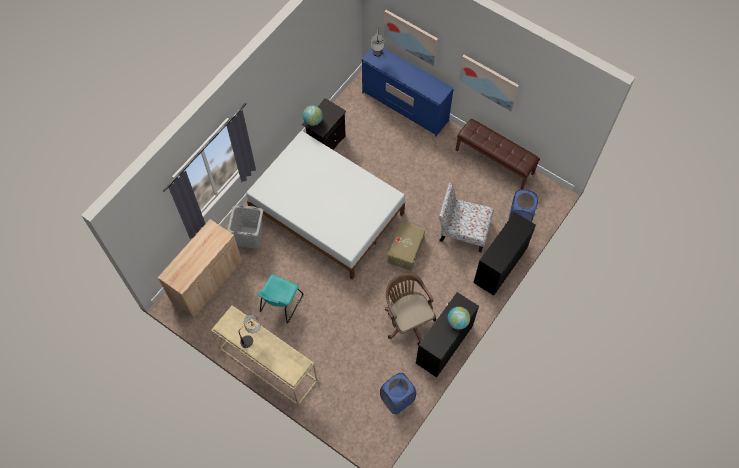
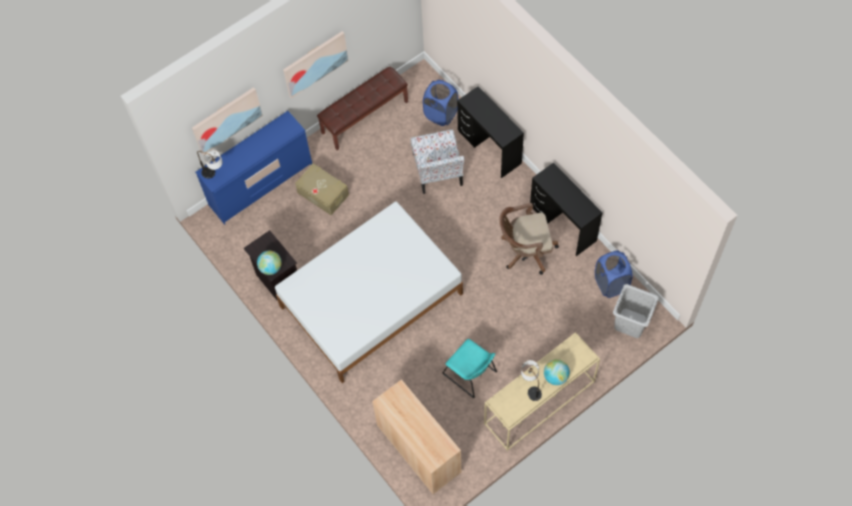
camera: 70 degrees left, 0 degrees up
grey laundry basket [227,205,263,248] -> grey laundry basket moved to [613,284,659,338]
beige storage box [387,222,425,271] -> beige storage box moved to [295,164,349,215]
chair [439,183,494,252] -> chair turned 45 degrees counterclockwise [410,129,464,194]
globe [447,307,470,329] -> globe moved to [544,359,570,385]

